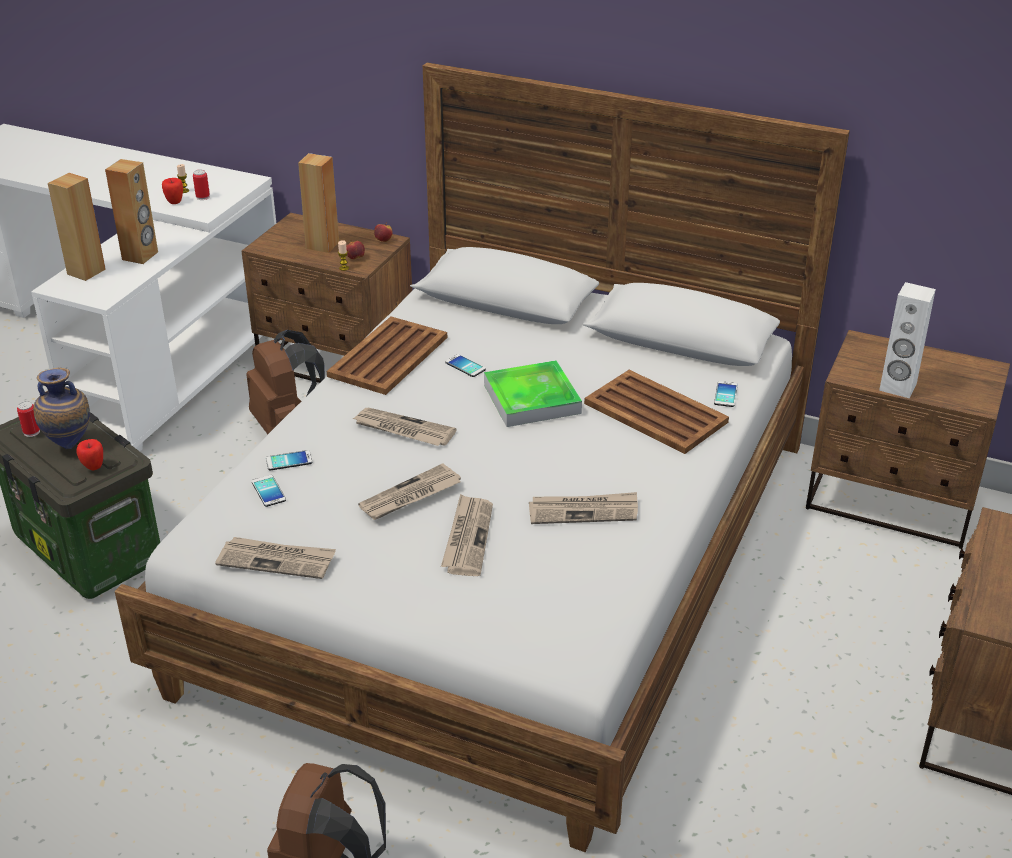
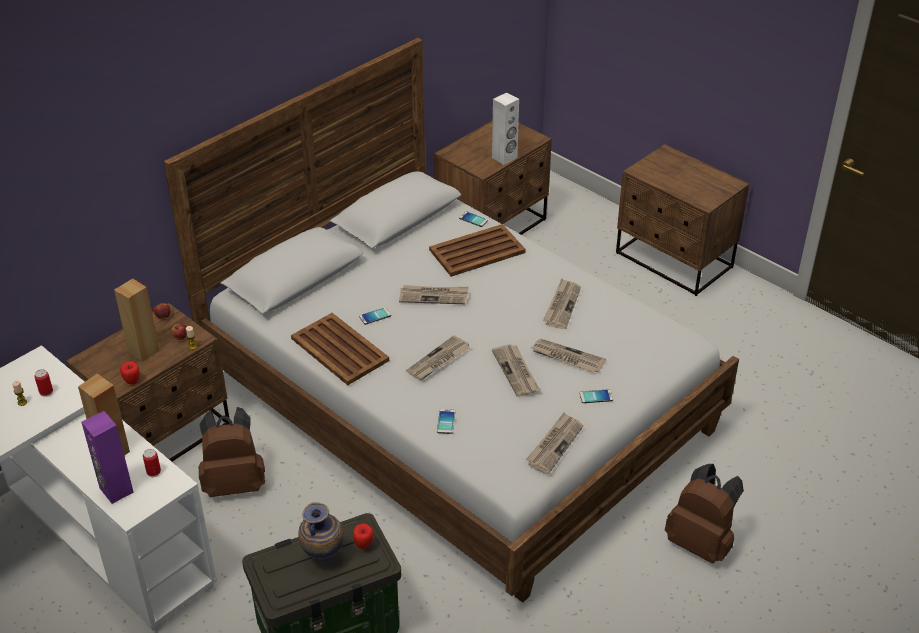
camera: 70 degrees left, 5 degrees up
can [17,401,40,437] -> can moved to [143,449,161,477]
brown speaker [48,173,106,281] -> purple speaker [81,411,134,504]
apple [162,178,183,204] -> apple moved to [120,361,140,385]
phone [252,475,286,507] -> phone moved to [579,389,613,403]
tray [484,360,582,427] -> newspaper [399,285,469,304]

